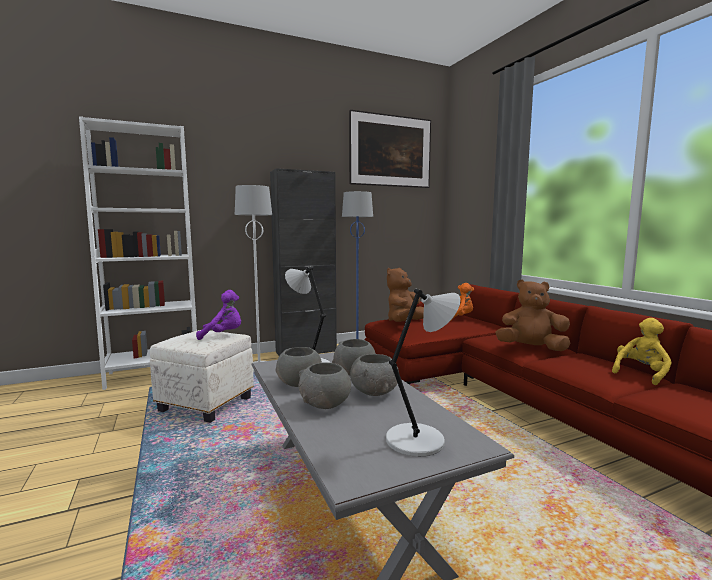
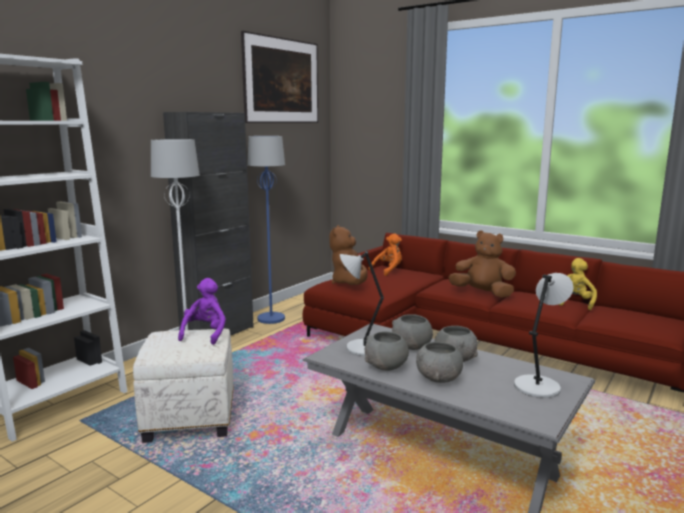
camera: 30 degrees left, 5 degrees up
purple plush toy [196,290,241,340] -> purple plush toy turned 45 degrees counterclockwise [178,278,226,345]
brown plush toy [495,279,571,351] -> brown plush toy turned 45 degrees clockwise [448,230,516,297]

